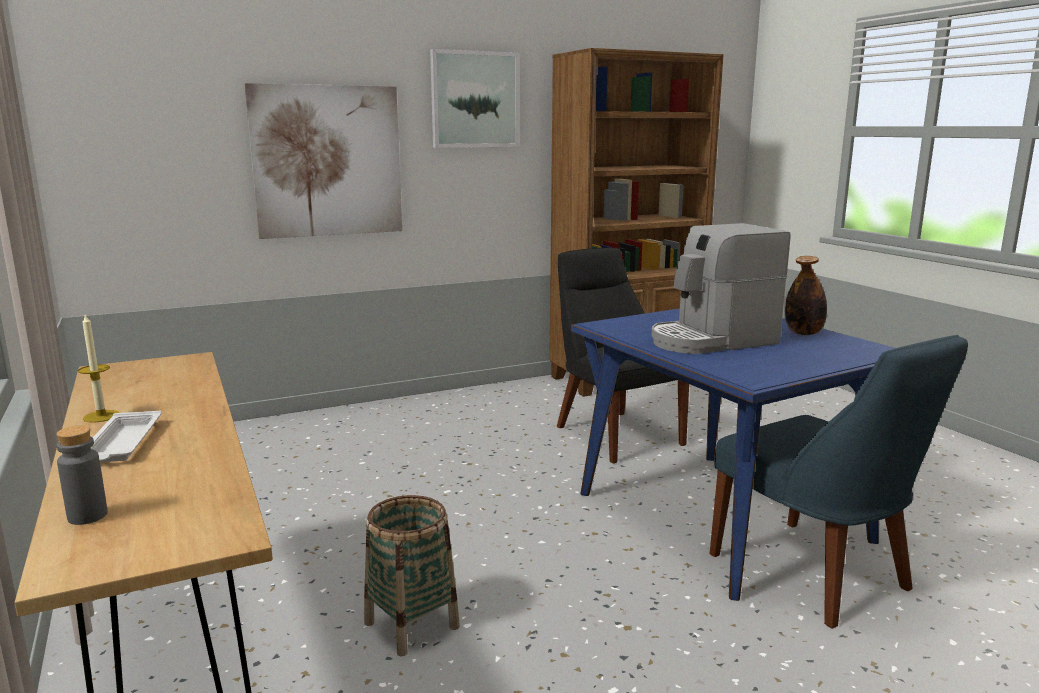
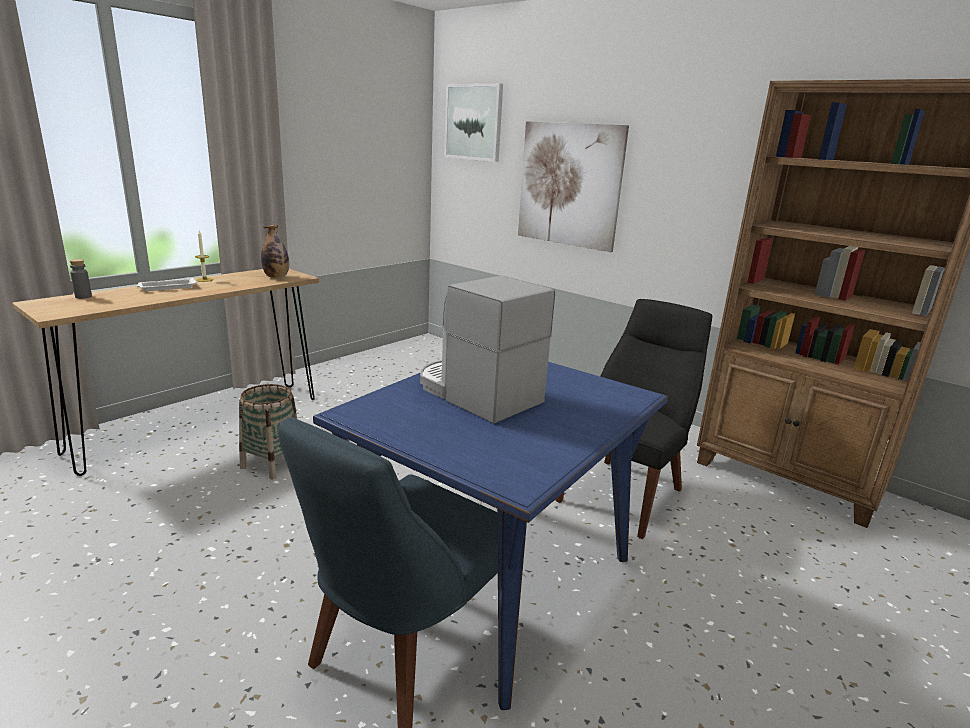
camera: 65 degrees right, 5 degrees up
picture [430,49,519,148] -> picture moved to [444,83,503,162]
bottle [785,256,827,335] -> bottle moved to [261,225,289,278]

